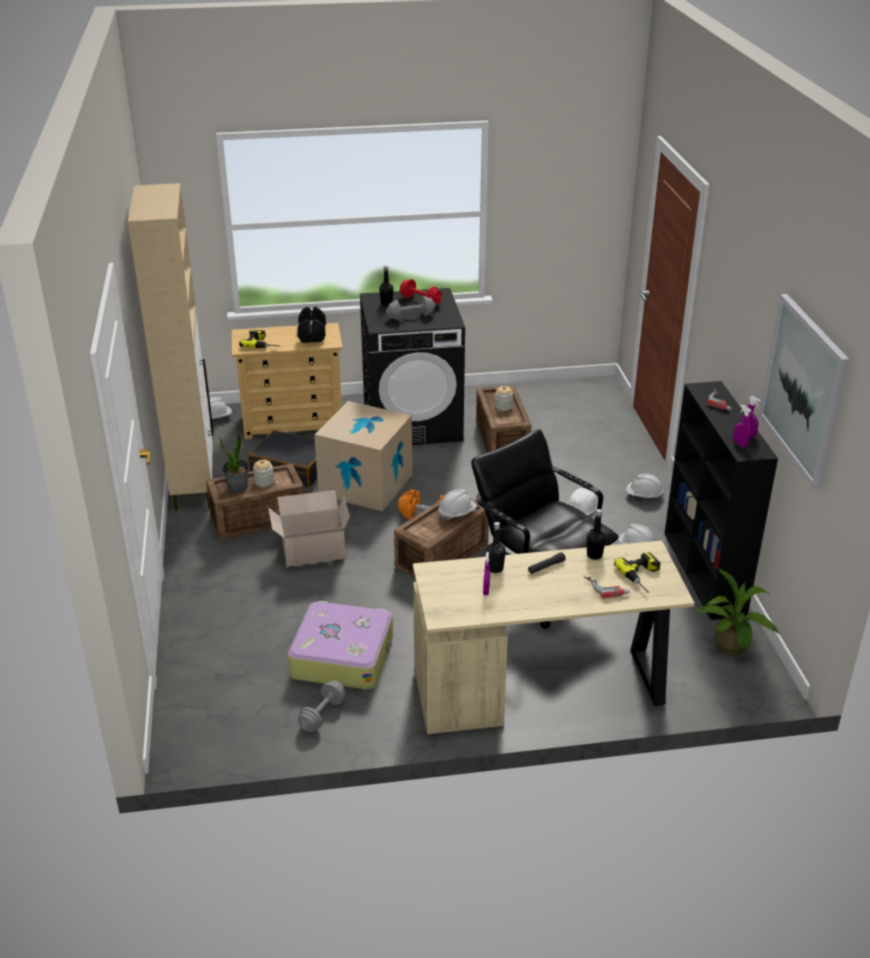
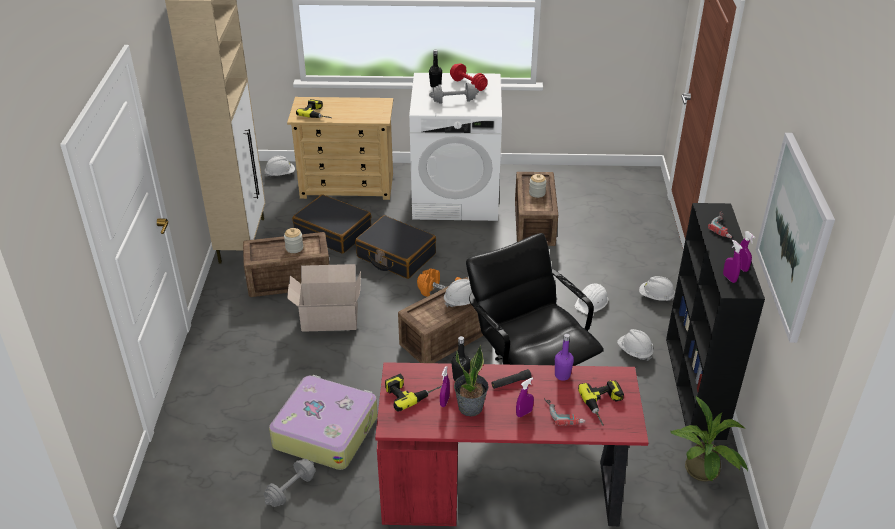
camera: 10 degrees right, 5 degrees up
potted plant [220,431,249,493] -> potted plant moved to [454,345,489,417]
black dumbbell [297,306,326,343] -> none
cardboard box [314,401,412,511] -> black suitcase [355,215,436,279]
black washing machine [360,288,465,445] -> white washing machine [409,73,502,221]
beige desk [413,541,695,734] -> red desk [375,362,649,526]
black bottle [587,509,606,560] -> purple bottle [555,333,574,381]
none -> power drill [385,374,442,412]
none -> purple spray bottle [516,377,534,417]

